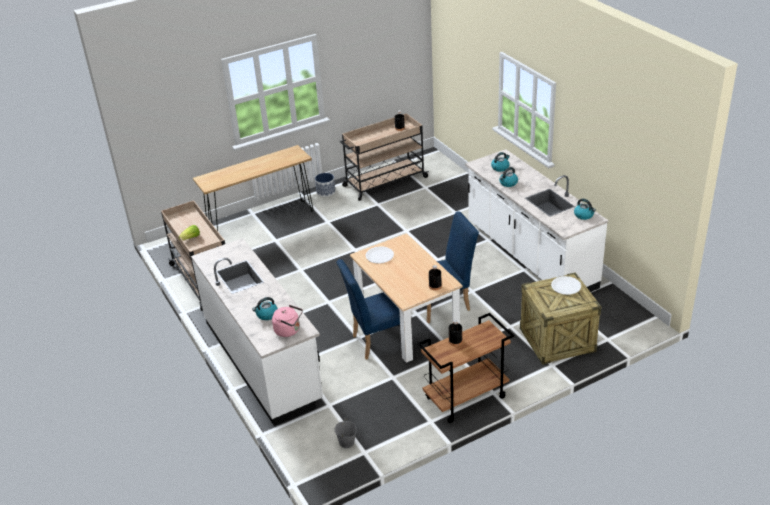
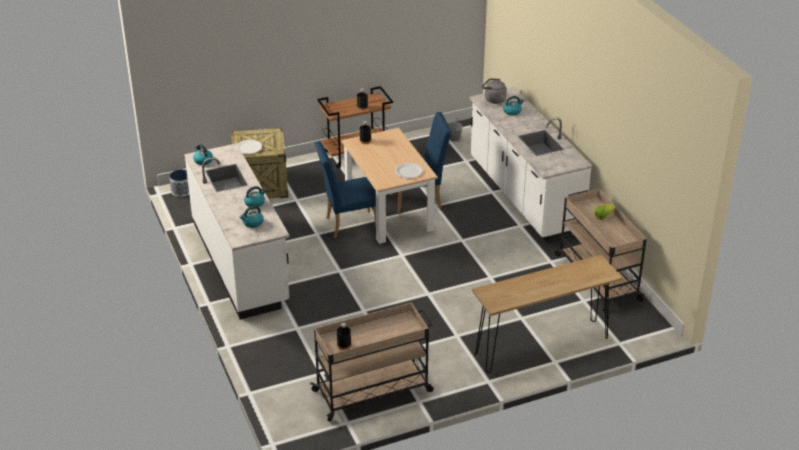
camera: 175 degrees left, 0 degrees up
pink kettle [272,305,303,337] -> grey kettle [482,78,507,104]
planter [315,173,335,197] -> planter moved to [169,169,189,197]

